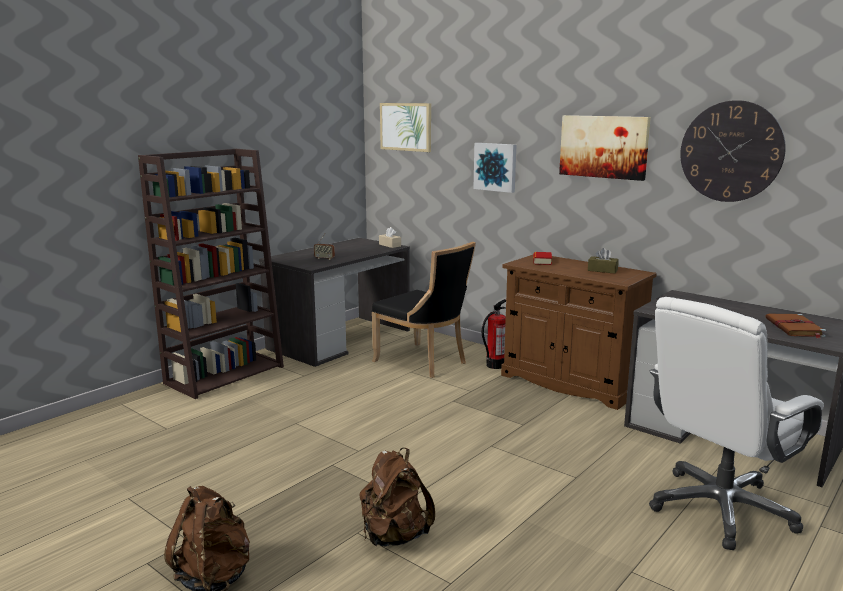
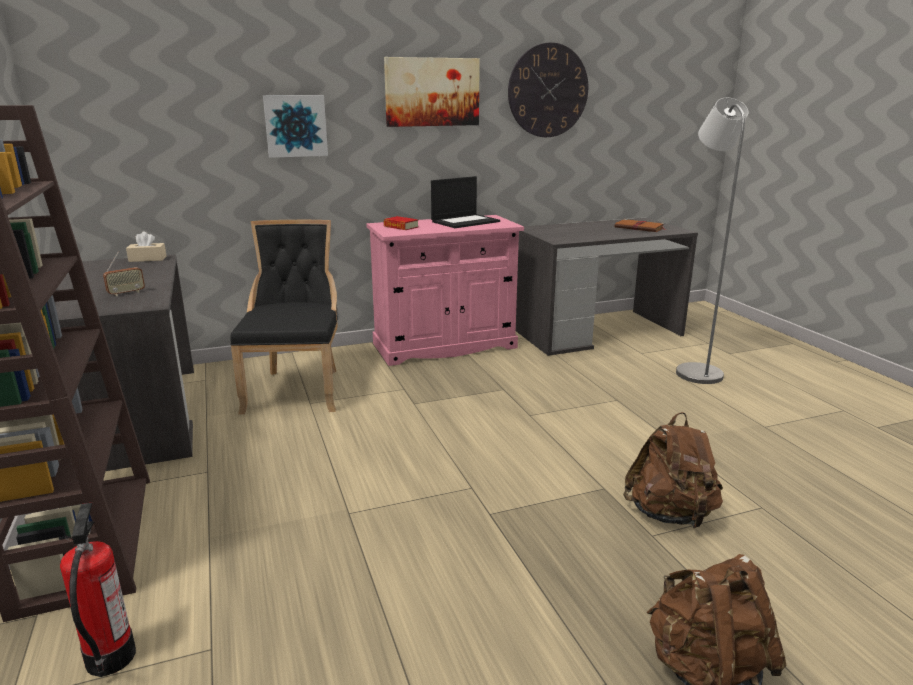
camera: 60 degrees left, 5 degrees up
black chair [372,242,476,378] -> black chair turned 75 degrees counterclockwise [230,220,338,414]
picture [380,103,431,152] -> none
fire extinguisher [482,299,506,369] -> fire extinguisher moved to [60,503,136,677]
brown cabinet [501,255,657,410] -> pink cabinet [366,215,524,366]
brown tissue box [588,248,619,274] -> laptop [431,176,500,228]
white office chair [649,297,824,550] -> grey floor lamp [676,98,748,384]

